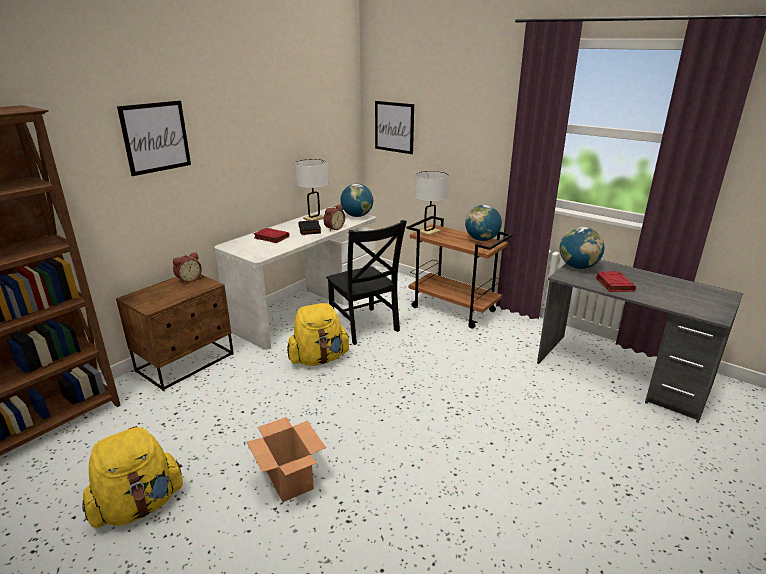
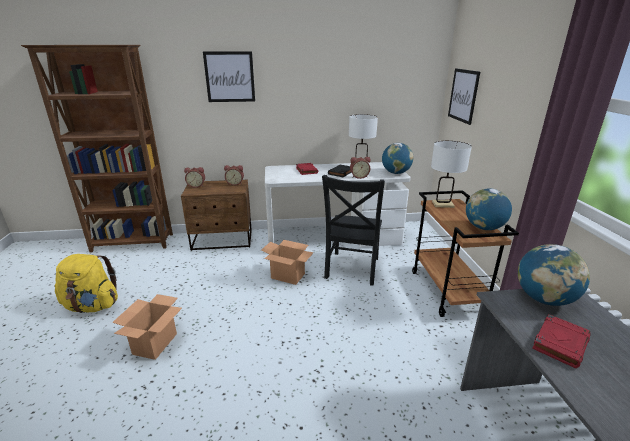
camera: 45 degrees right, 0 degrees up
yellow backpack [287,303,350,366] -> cardboard box [261,240,314,285]
none -> alarm clock [184,167,205,188]

